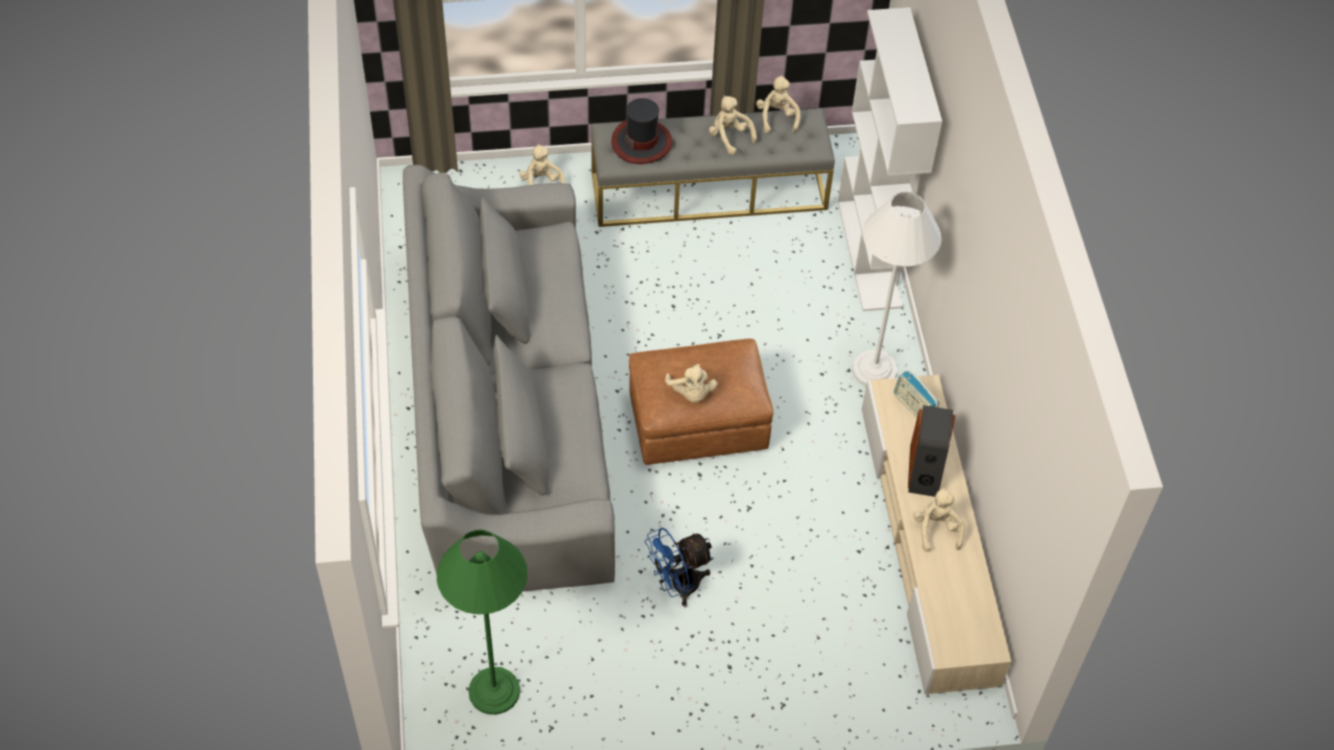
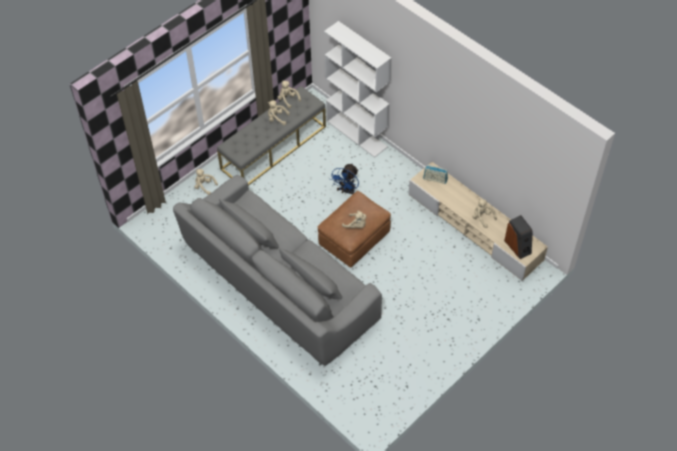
camera: 35 degrees left, 0 degrees up
green floor lamp [436,530,528,715] -> none
hat [611,98,672,164] -> none
blue fan [645,527,714,606] -> blue fan moved to [330,163,359,195]
white floor lamp [852,192,942,386] -> none
speaker [908,405,956,497] -> speaker moved to [504,215,532,259]

